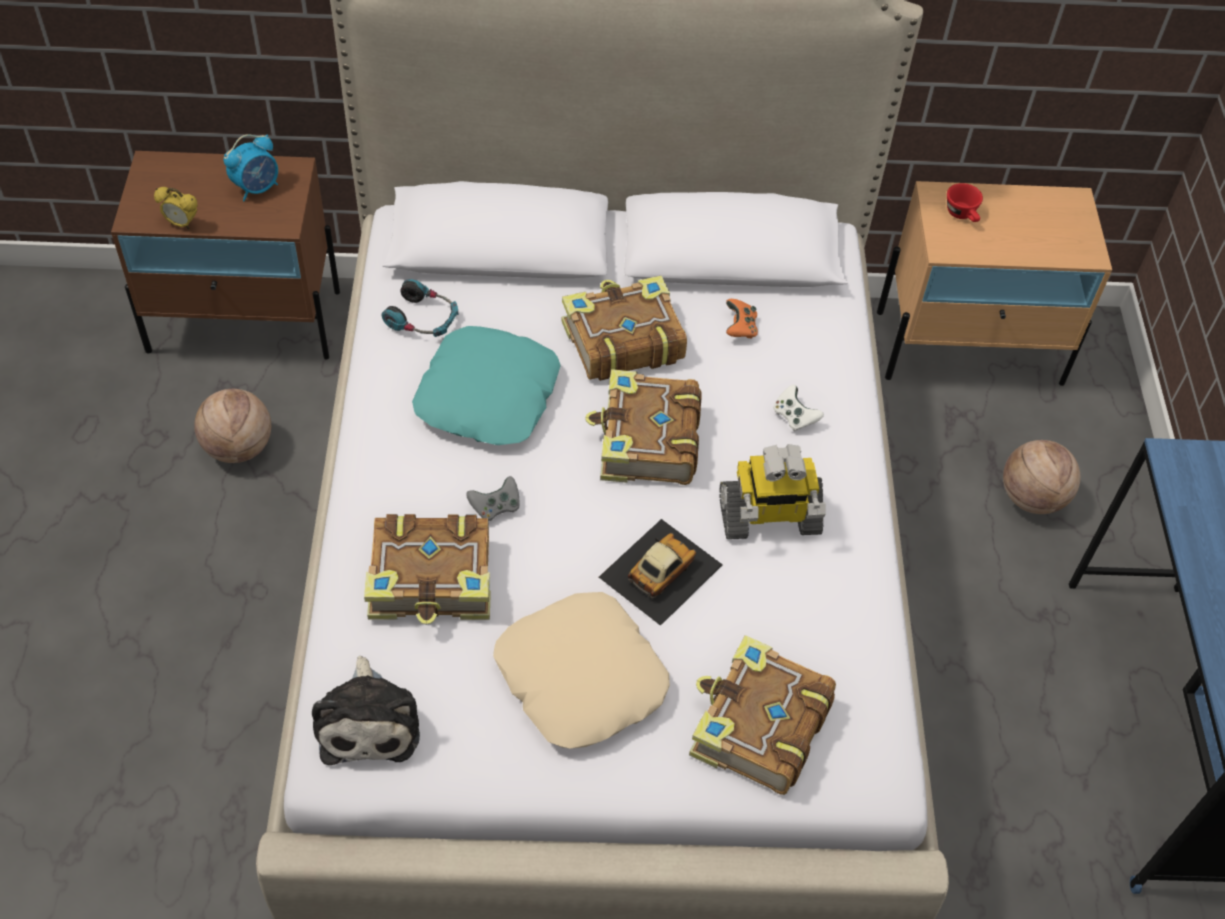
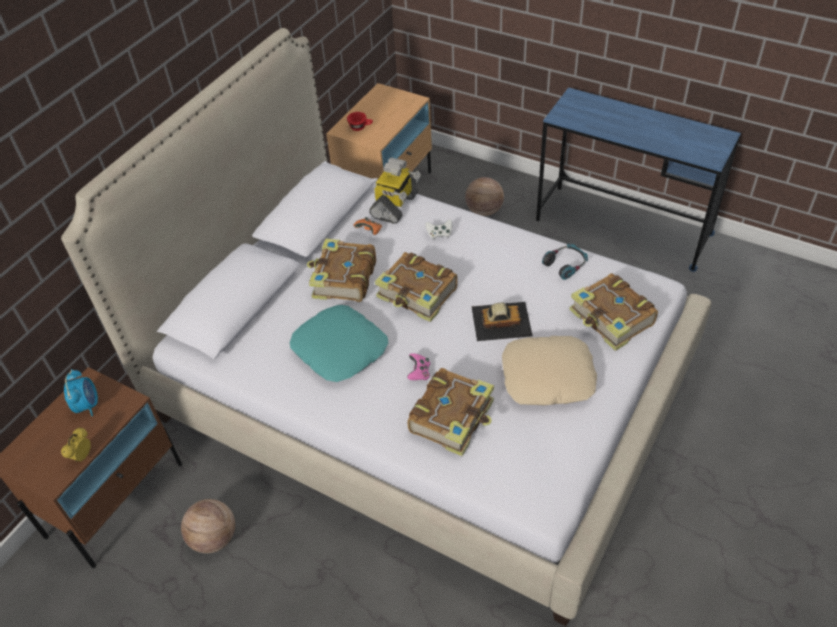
camera: 55 degrees left, 5 degrees down
alarm clock [154,187,198,229] -> alarm clock turned 150 degrees clockwise [61,427,91,462]
plush toy [312,656,420,765] -> none
headphones [382,279,458,337] -> headphones moved to [542,244,588,280]
grey game controller [466,476,519,521] -> pink game controller [407,353,430,380]
toy car [599,519,723,626] -> toy car turned 105 degrees clockwise [471,302,533,341]
toy robot [719,444,826,539] -> toy robot moved to [369,157,421,224]

